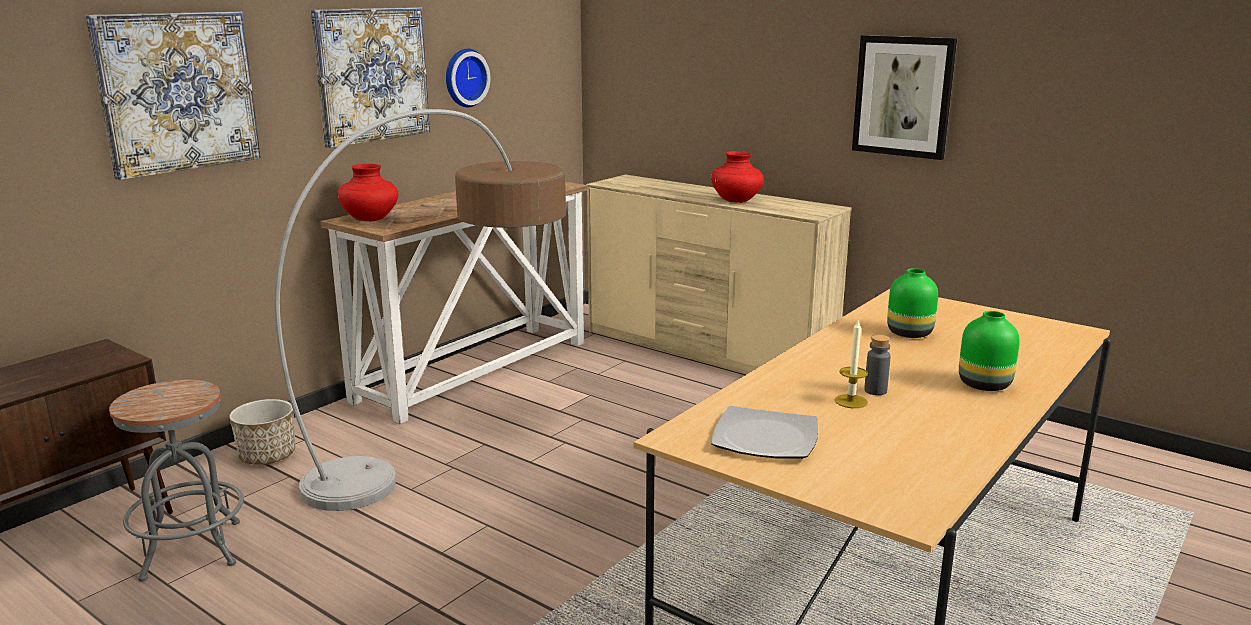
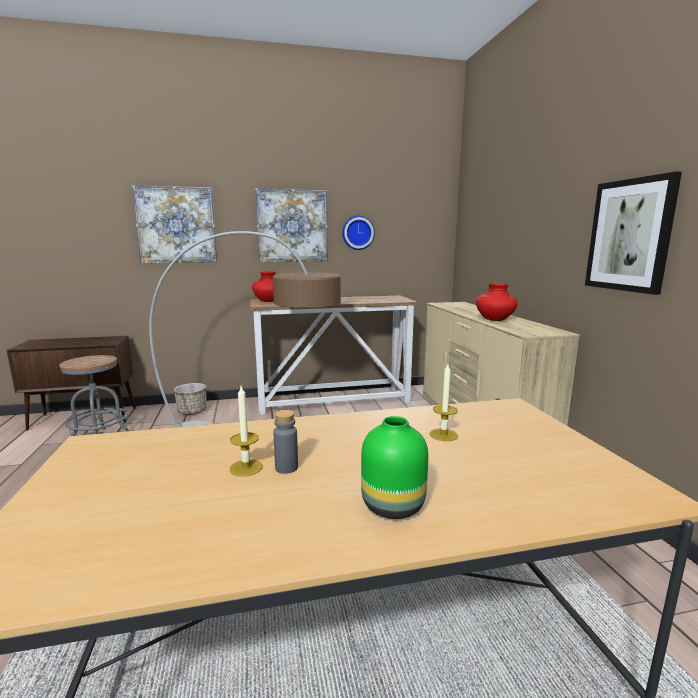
camera: 40 degrees right, 5 degrees down
plate [711,406,818,459] -> none
green vase [887,268,938,338] -> candle [430,364,458,441]

